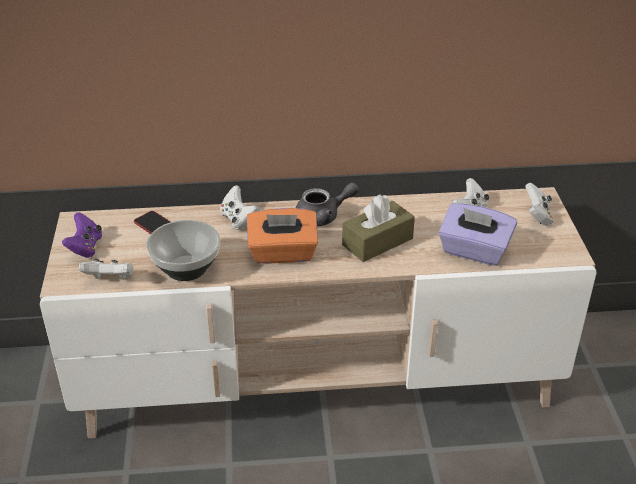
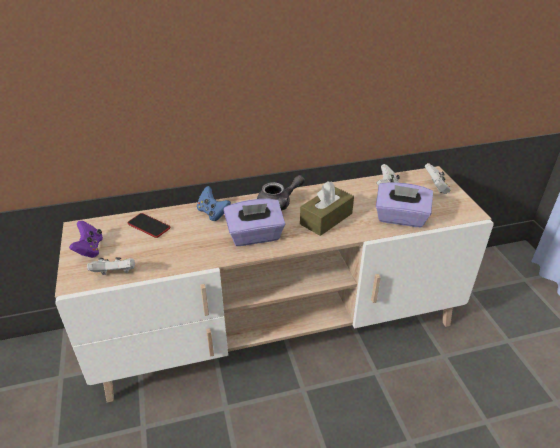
camera: 10 degrees left, 0 degrees up
bowl [146,220,220,281] -> none
white game controller [220,185,260,230] -> blue game controller [197,186,231,221]
orange tissue box [247,208,318,264] -> purple tissue box [224,199,285,246]

